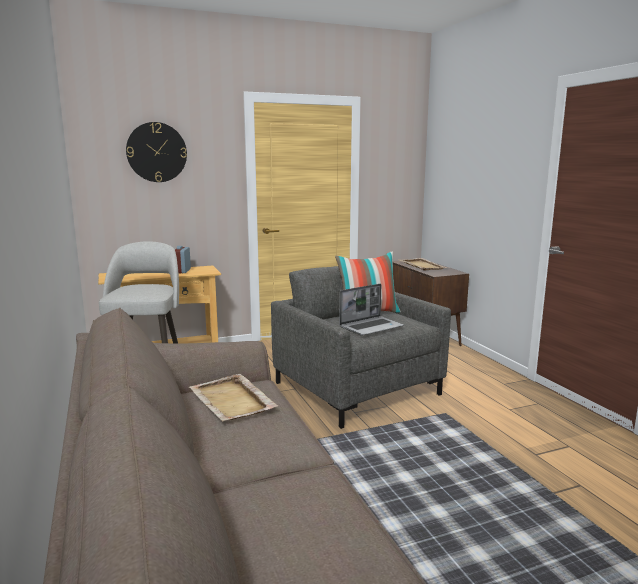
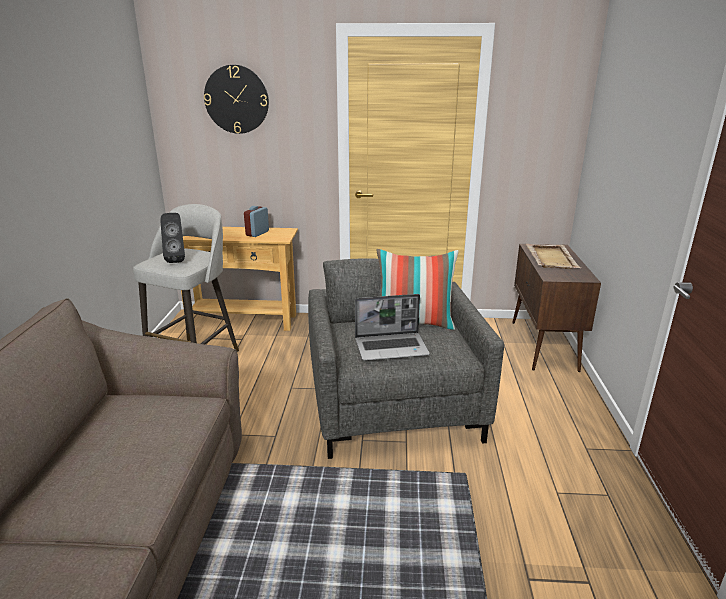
camera: 25 degrees right, 10 degrees up
beige tray [188,374,278,421] -> none
none -> black speaker [160,213,185,263]

